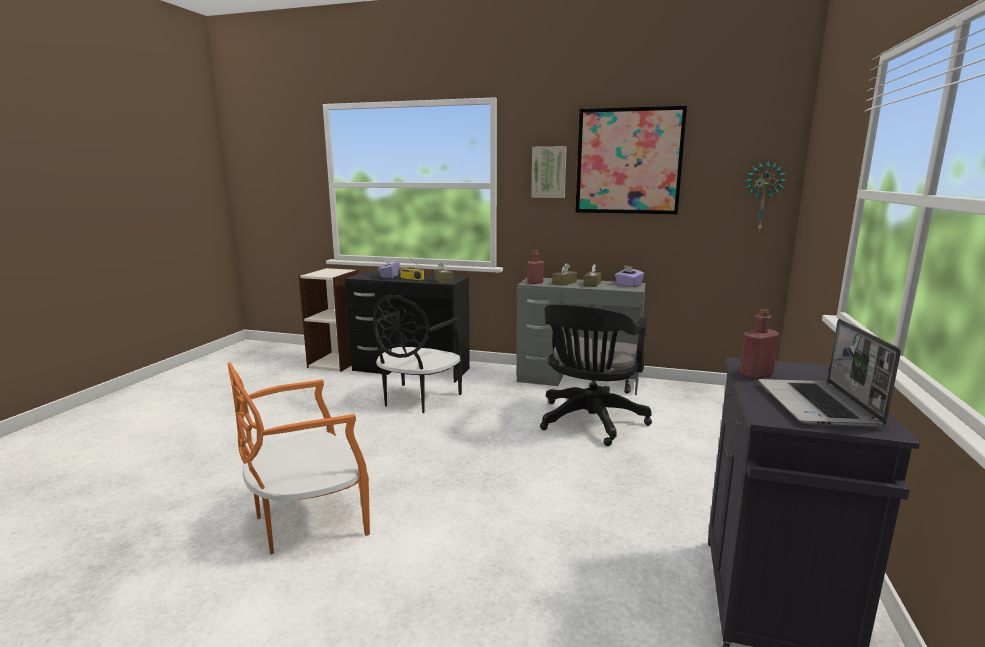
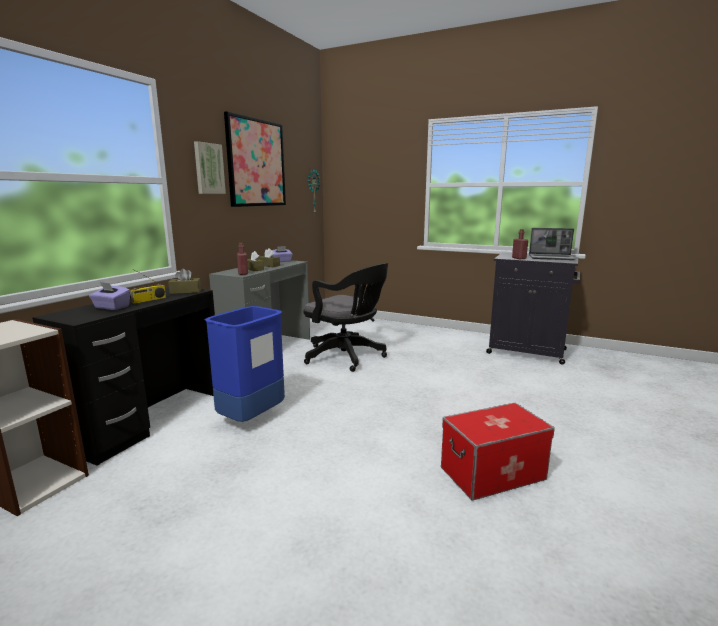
camera: 80 degrees left, 0 degrees up
orange chair [227,363,370,554] -> storage box [441,403,555,501]
black chair [373,295,462,413] -> blue trash can [204,306,285,422]

